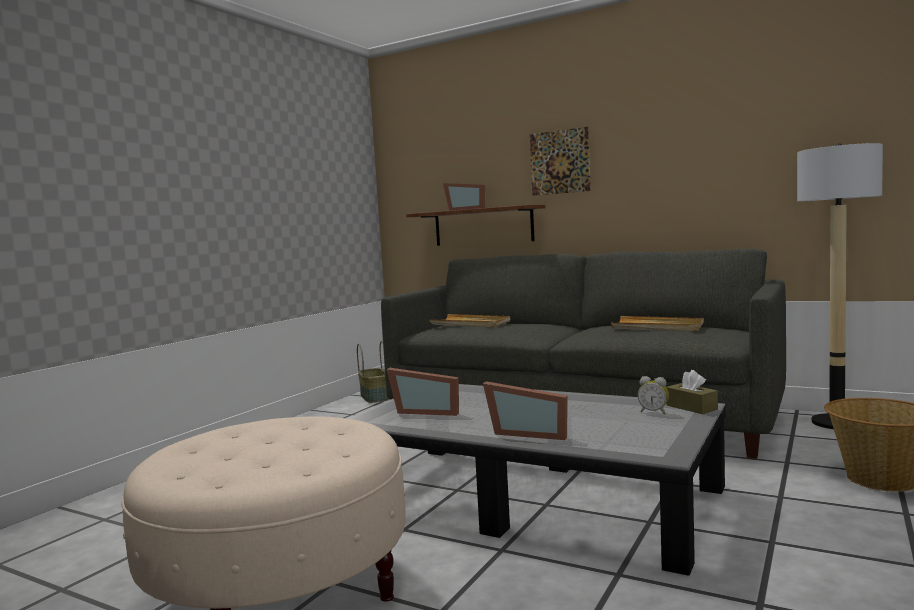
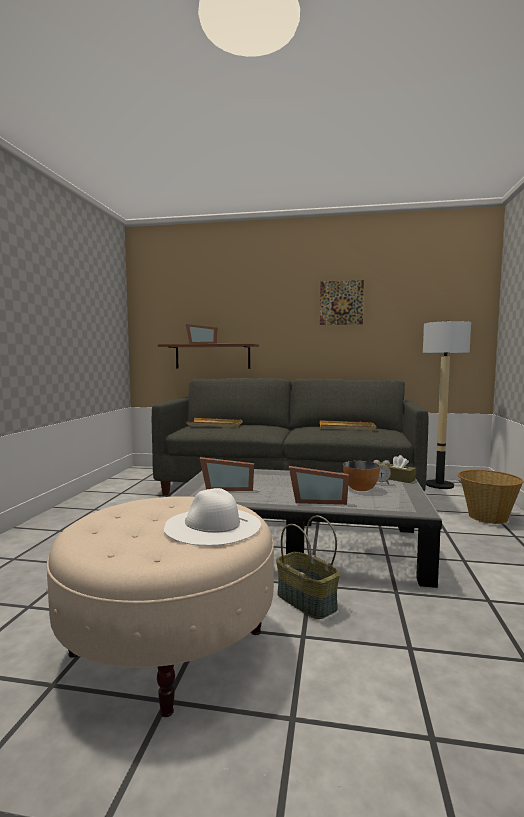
camera: 20 degrees left, 0 degrees up
basket [357,341,388,403] -> basket moved to [276,516,340,619]
picture [530,127,591,196] -> picture moved to [320,280,364,325]
none -> white hat [164,488,261,546]
none -> bowl [343,461,380,491]

